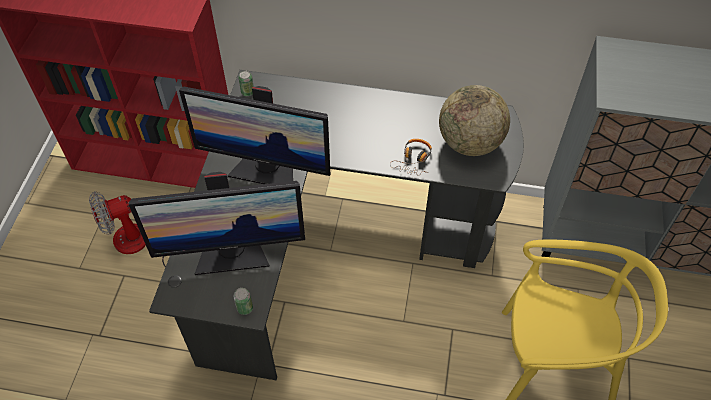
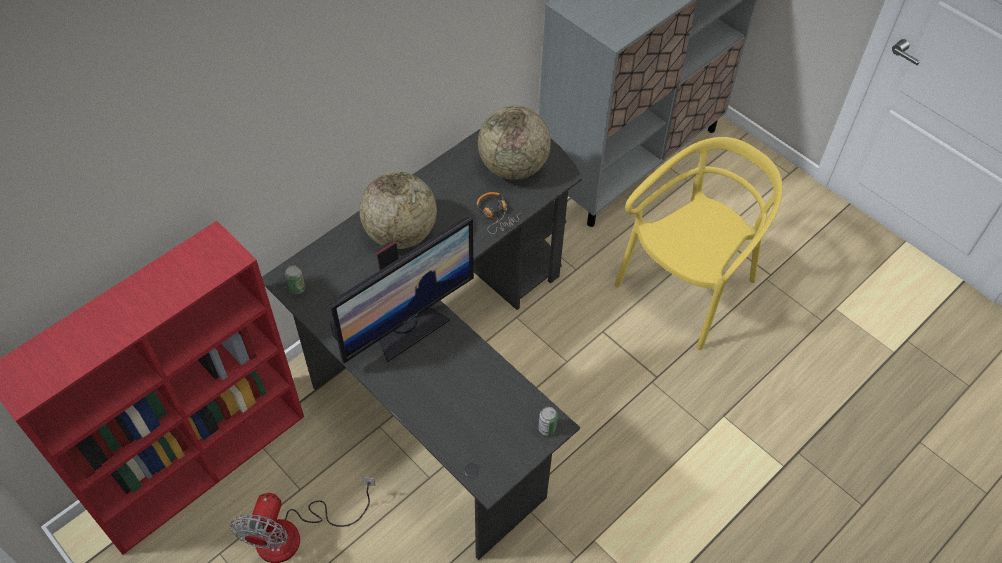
camera: 55 degrees left, 0 degrees up
monitor [129,172,305,275] -> none
none -> globe [359,172,437,249]

